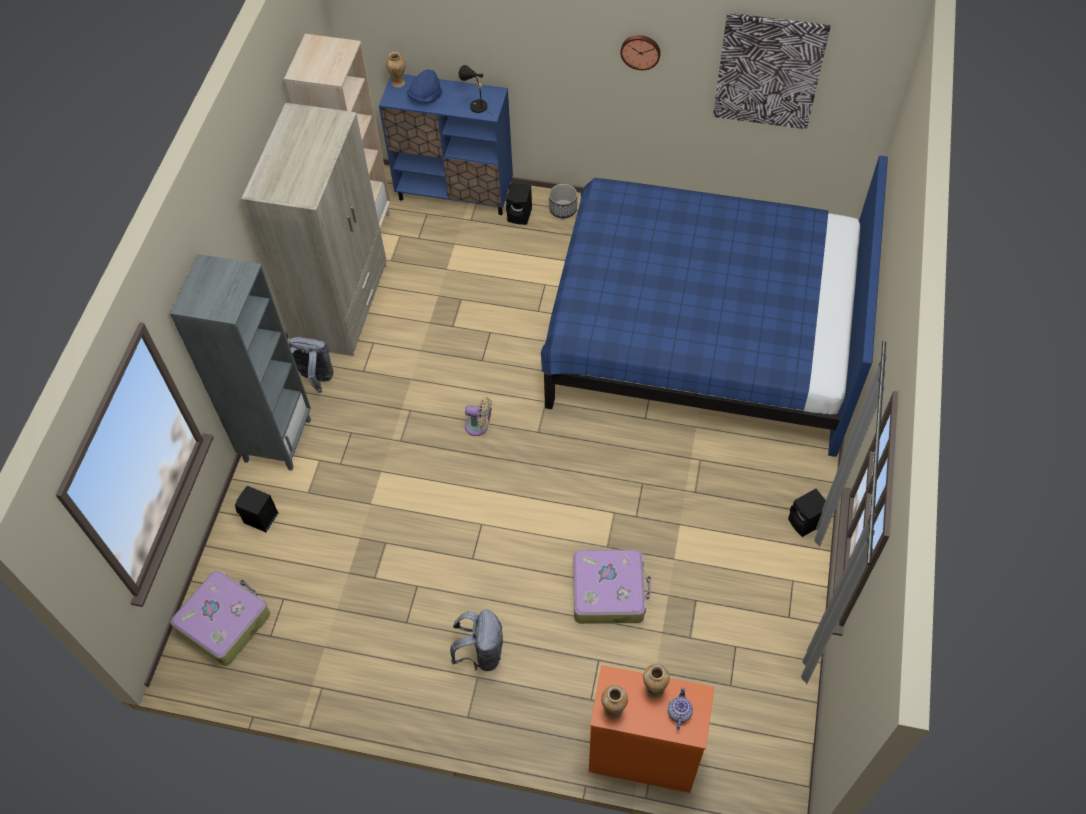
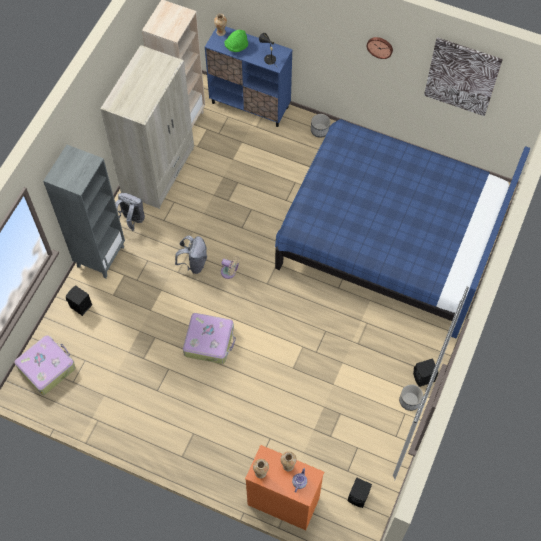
camera: 10 degrees right, 5 degrees up
blue hat [407,69,442,104] -> green hat [224,30,248,52]
grey backpack [450,609,503,671] -> grey backpack moved to [175,235,207,274]
black speaker [506,183,532,225] -> black speaker moved to [348,477,372,508]
suitcase [573,550,651,624] -> suitcase moved to [183,313,236,364]
none -> planter [399,384,423,411]

